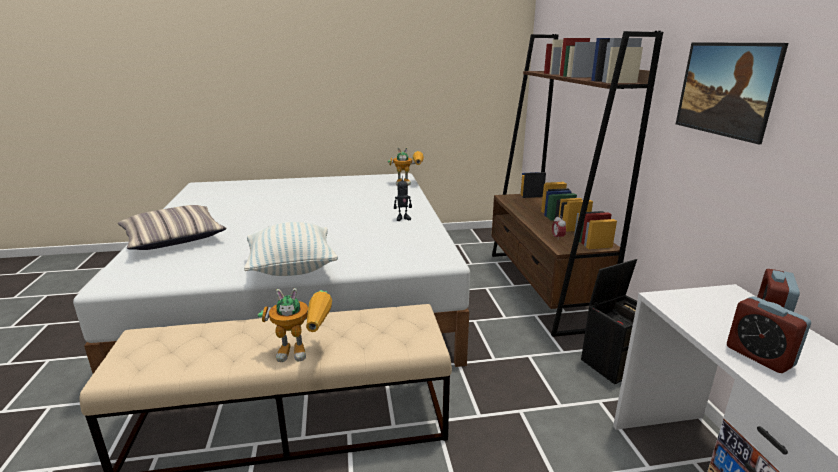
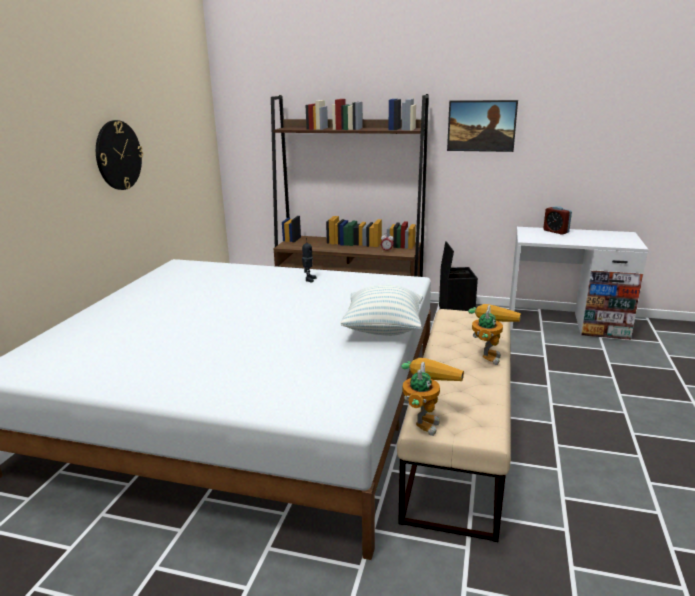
camera: 65 degrees left, 0 degrees up
pillow [118,205,227,250] -> none
toy robot [388,147,424,186] -> toy robot moved to [401,358,464,436]
alarm clock [727,296,811,373] -> none
none -> wall clock [96,120,143,190]

